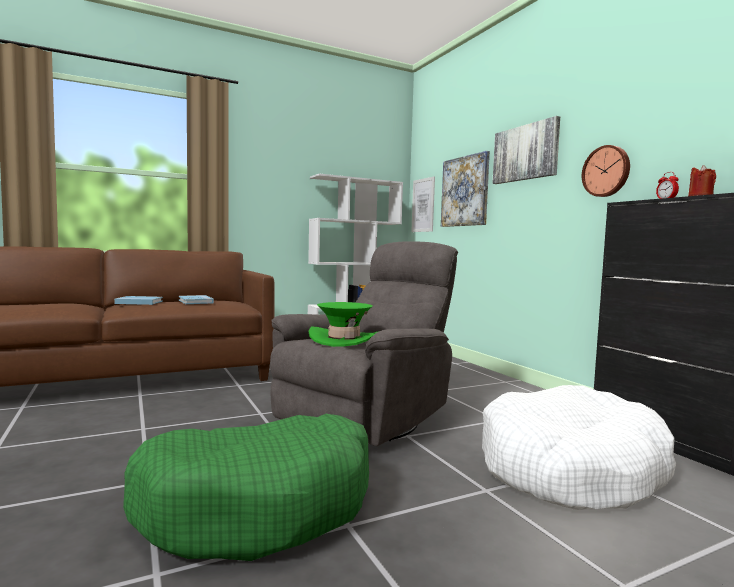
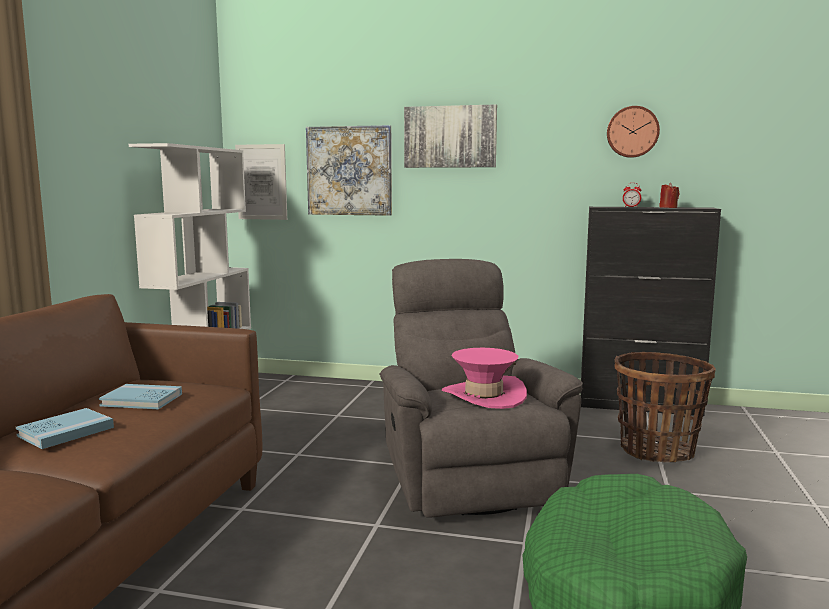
camera: 50 degrees left, 5 degrees up
green hat [309,302,379,347] -> pink hat [442,348,527,409]
white dog bed [482,385,676,510] -> basket [614,352,716,462]
wall clock [582,145,630,197] -> wall clock moved to [607,106,660,158]

